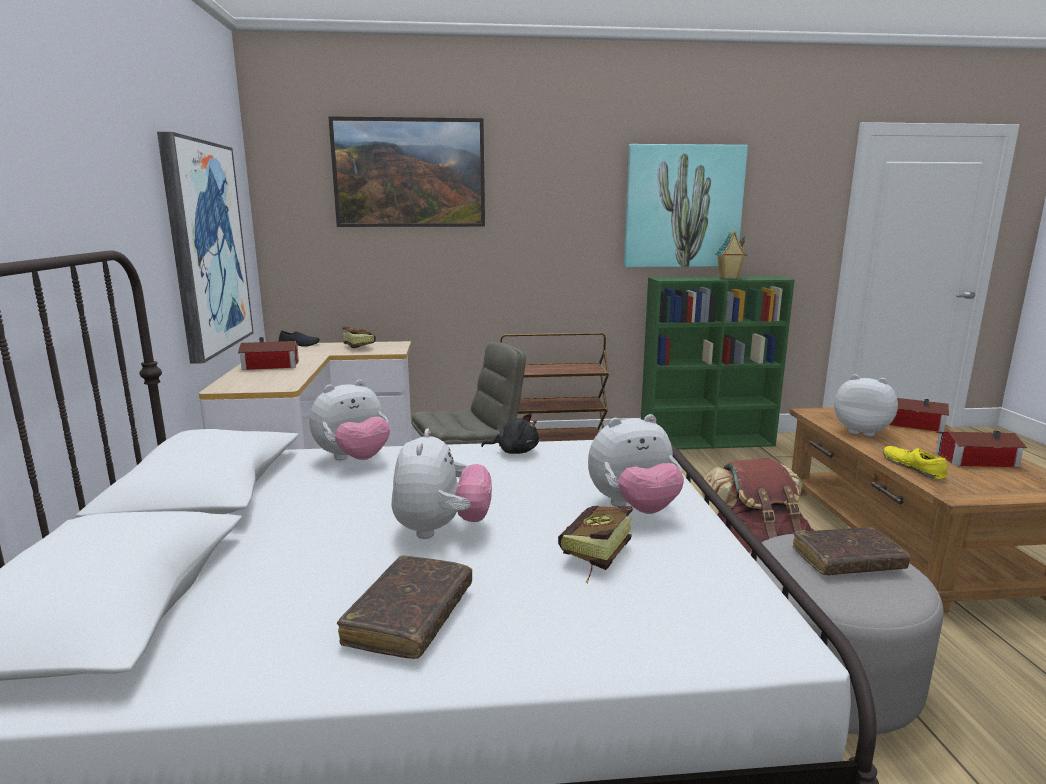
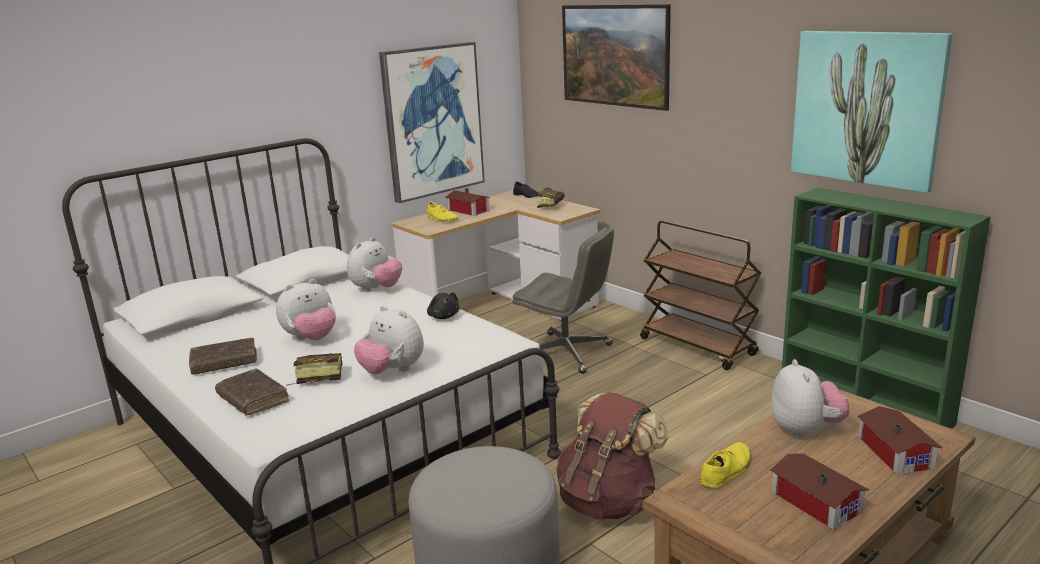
camera: 55 degrees right, 5 degrees up
plush toy [309,380,390,460] -> plush toy turned 75 degrees counterclockwise [347,237,402,292]
toy house [715,231,747,279] -> none
brown book [793,527,911,575] -> brown book moved to [215,369,289,416]
none -> yellow shoe [427,202,459,222]

